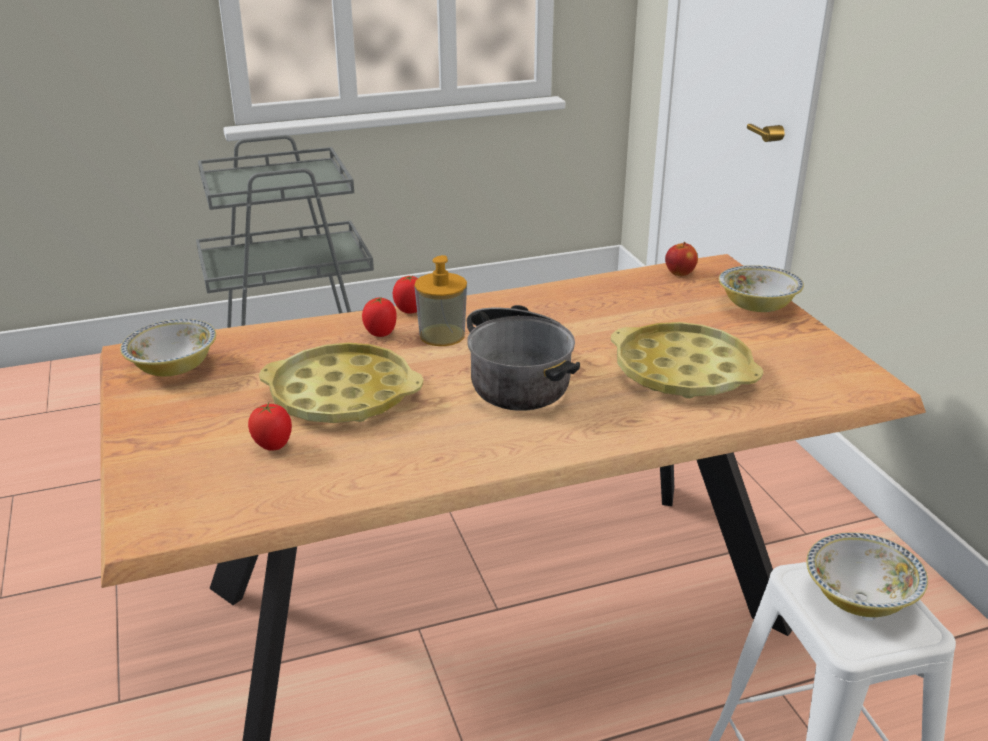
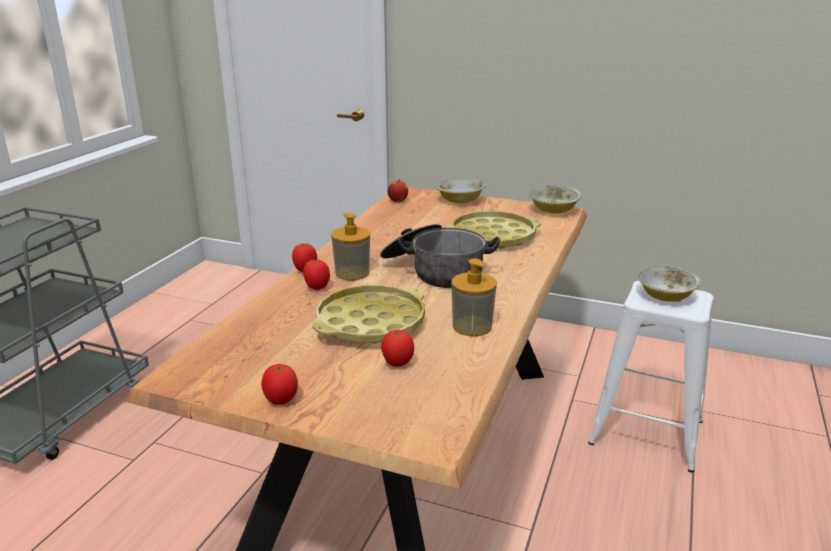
camera: 50 degrees left, 5 degrees down
bowl [120,319,216,377] -> bowl moved to [529,185,582,214]
none -> tomato [261,364,298,405]
none -> soap dispenser [451,258,497,337]

